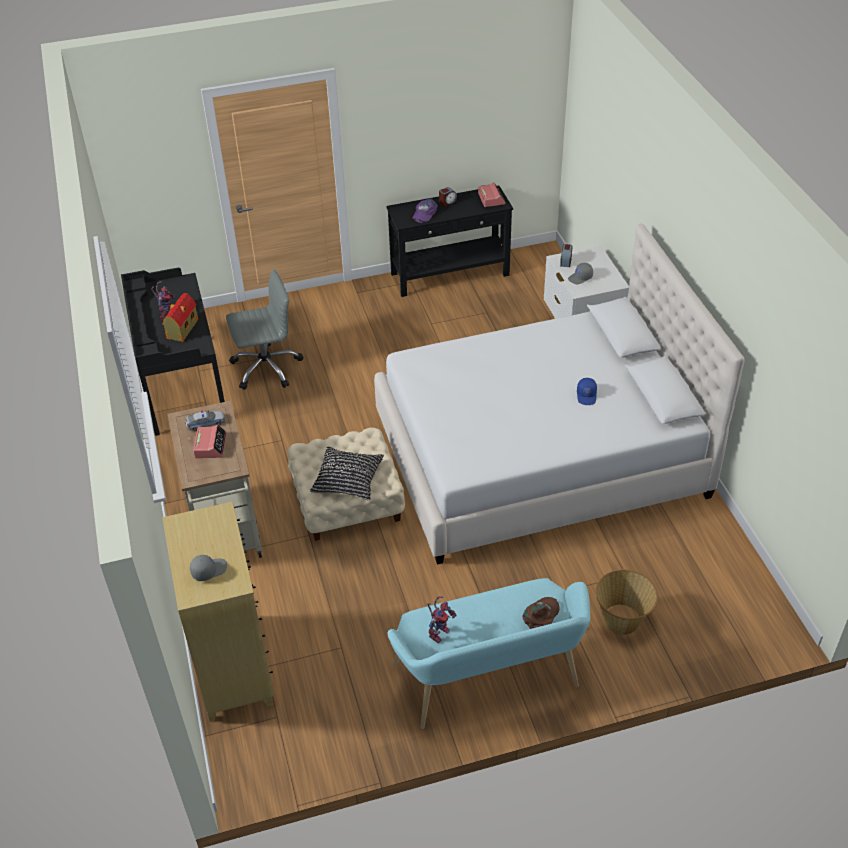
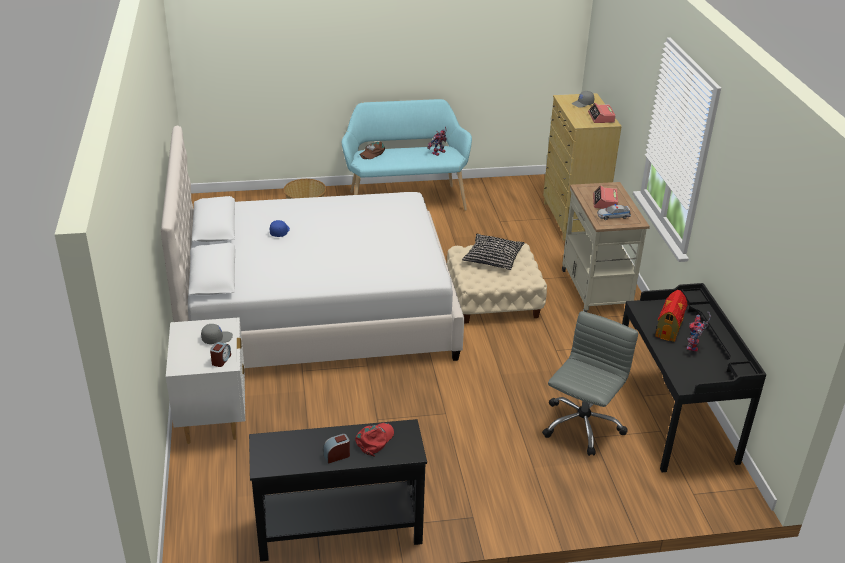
camera: 175 degrees left, 10 degrees down
grey office chair [226,269,303,390] -> grey office chair turned 135 degrees clockwise [542,311,638,456]
purple cap [412,199,438,223] -> red cap [355,423,394,457]
alarm clock [478,182,506,207] -> alarm clock moved to [588,103,616,123]

